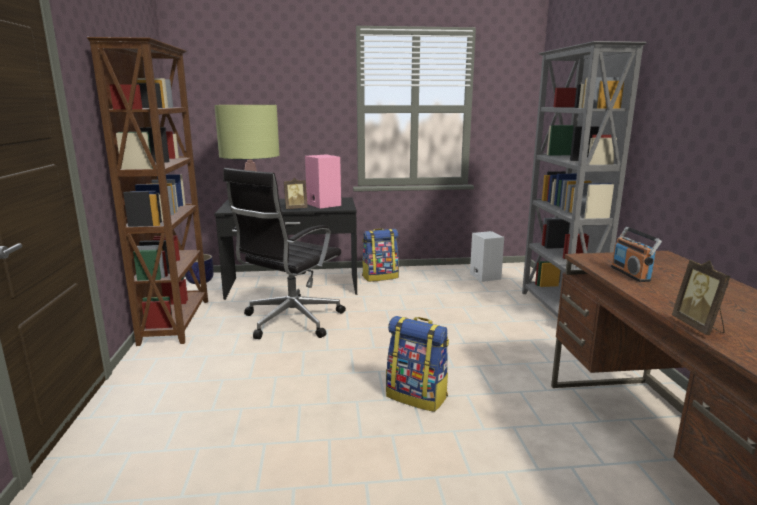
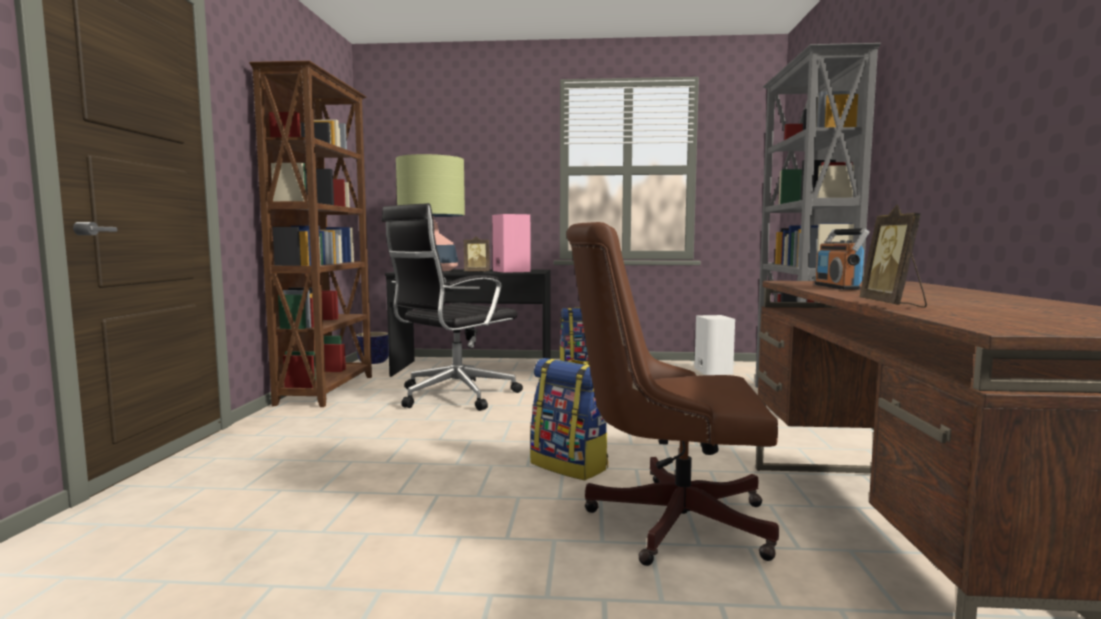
camera: 10 degrees right, 10 degrees down
none -> brown office chair [566,222,779,566]

